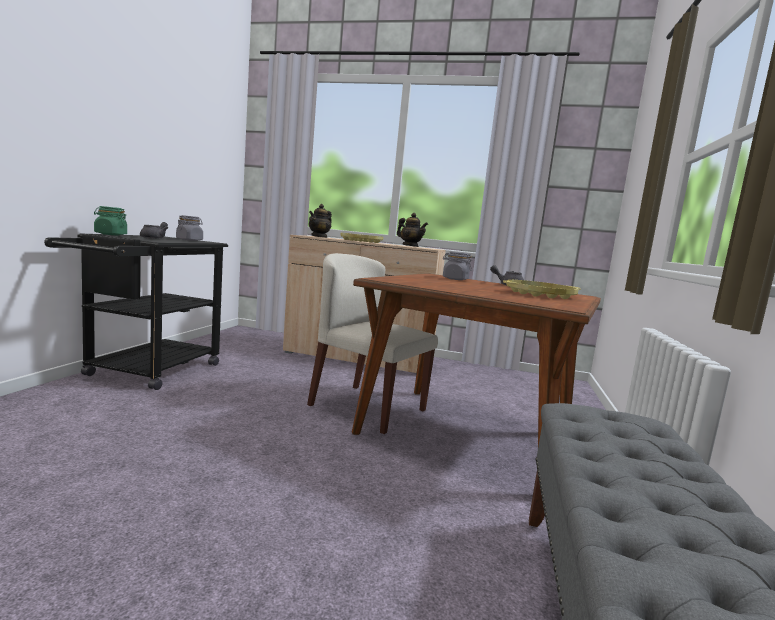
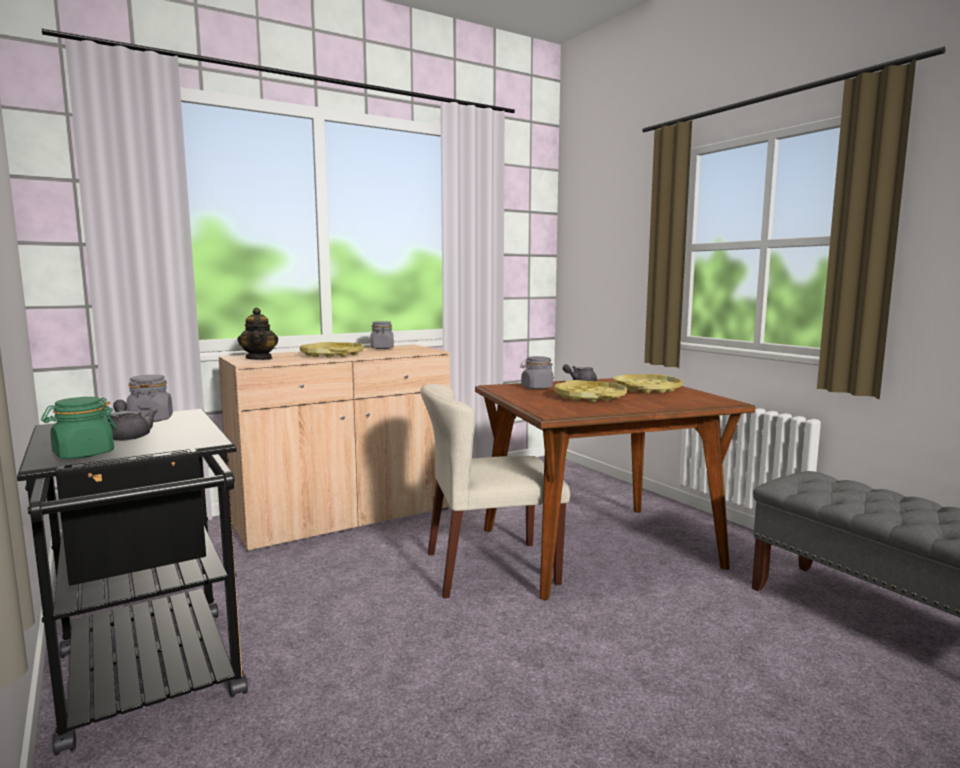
camera: 45 degrees left, 0 degrees up
teapot [397,213,428,247] -> grey jar [371,321,394,349]
none -> yellow tray [555,380,627,402]

